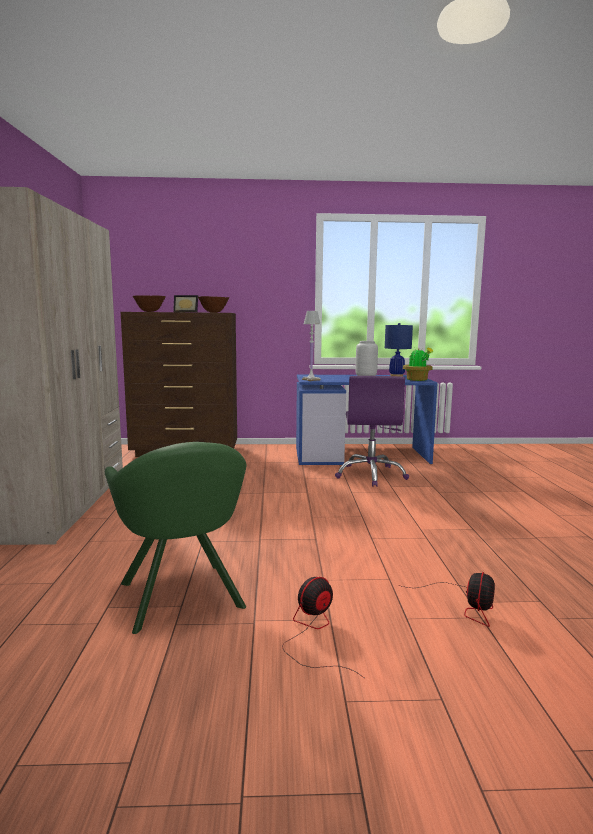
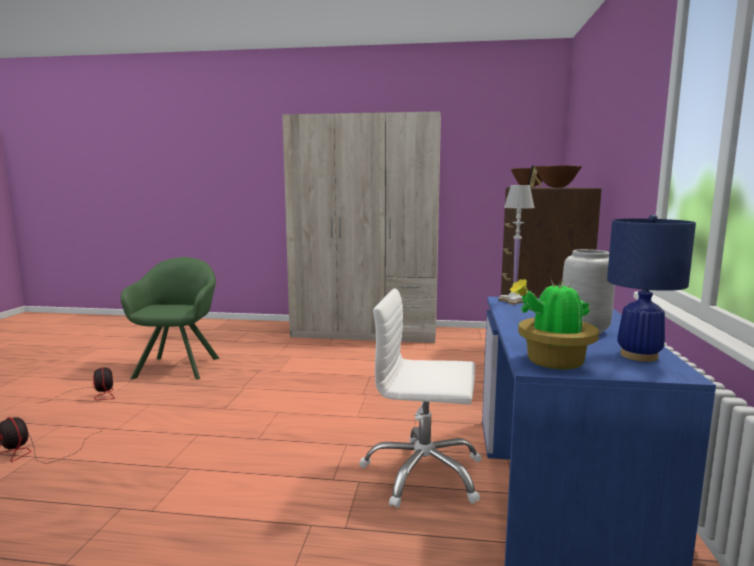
camera: 100 degrees right, 0 degrees up
green armchair [105,442,246,634] -> green armchair turned 105 degrees clockwise [121,257,219,380]
purple office chair [335,376,409,487] -> white office chair [359,289,481,508]

